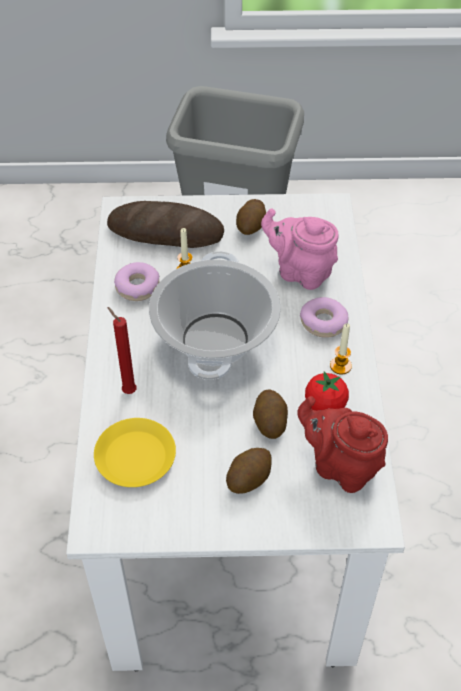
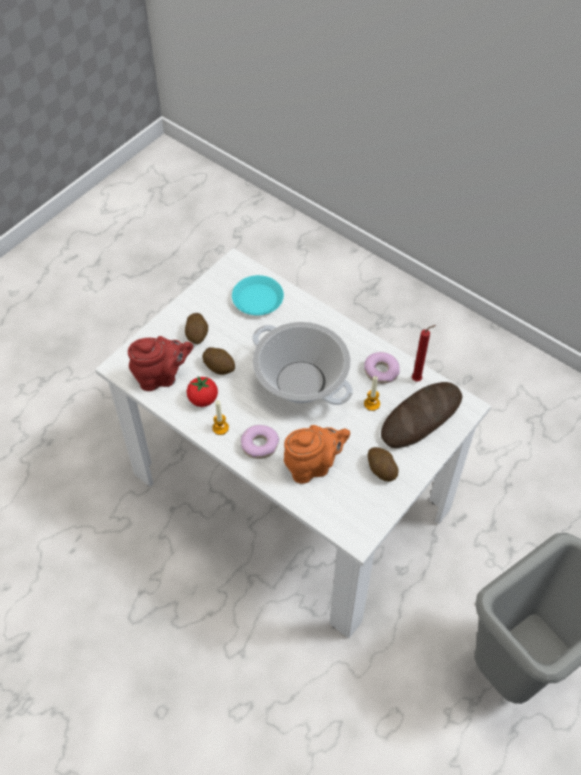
camera: 130 degrees right, 5 degrees up
yellow plate [94,418,176,487] -> turquoise plate [232,275,284,315]
red candle [107,307,137,394] -> red candle moved to [412,325,436,382]
pink teapot [261,209,339,290] -> orange teapot [284,425,350,484]

